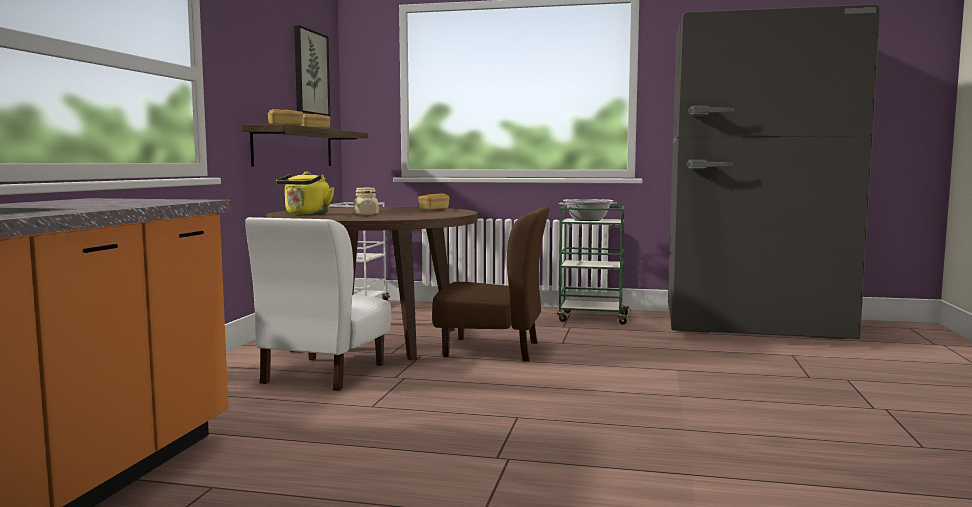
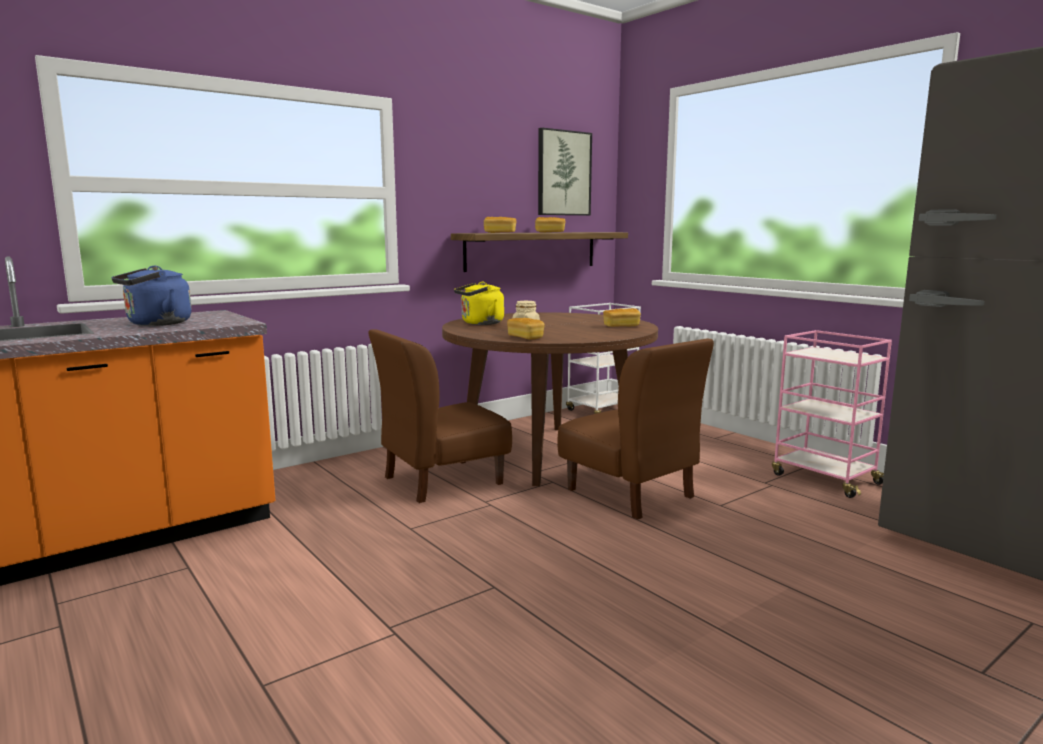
camera: 40 degrees right, 5 degrees up
white chair [245,217,391,391] -> brown chair [369,329,512,503]
green cart [557,205,631,325] -> pink cart [772,330,892,498]
cooking pot [559,199,617,221] -> none
none -> blue kettle [112,266,191,326]
none -> bread [507,318,545,339]

